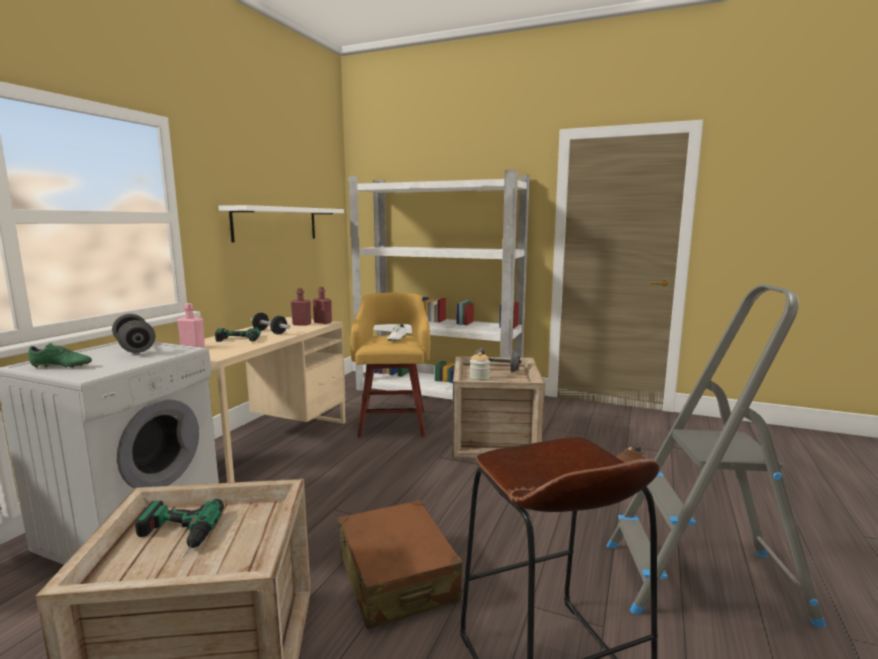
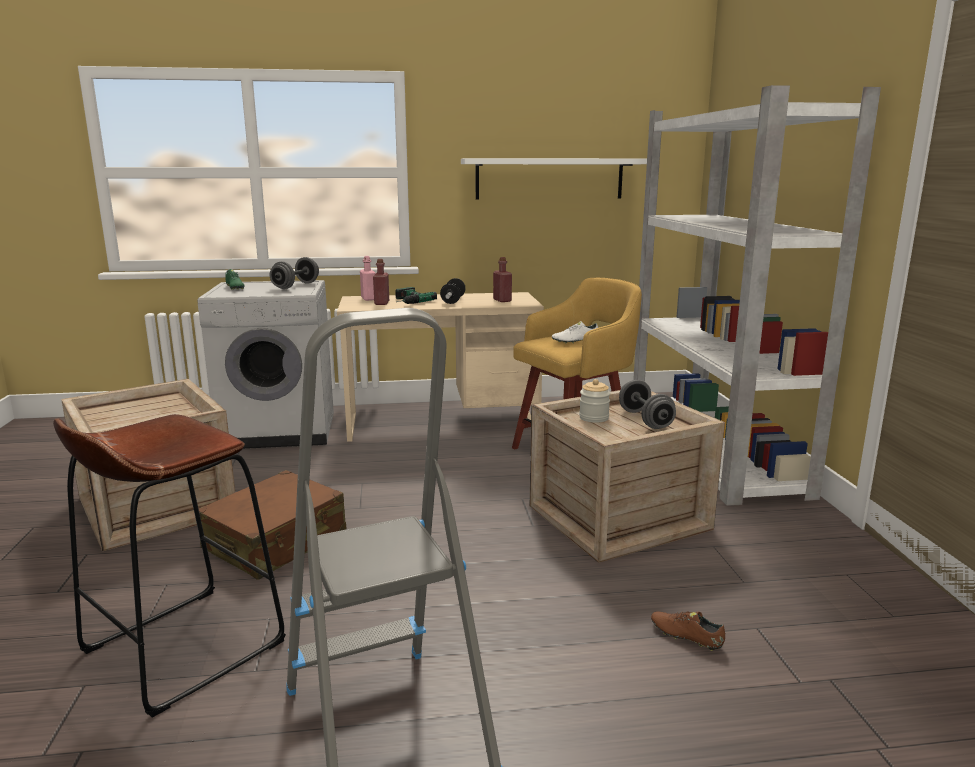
camera: 60 degrees right, 5 degrees up
power drill [135,499,224,558] -> none
red bottle [313,287,332,324] -> red bottle moved to [373,259,389,305]

